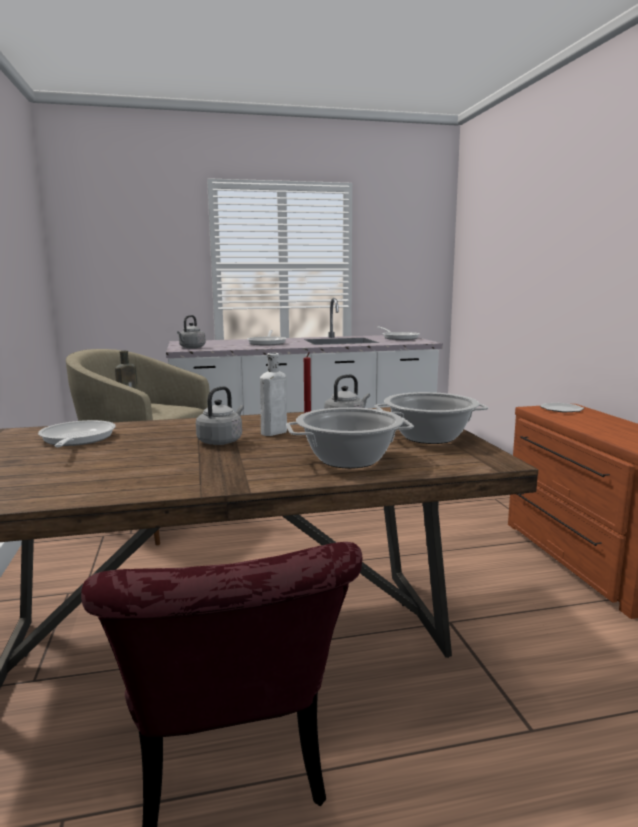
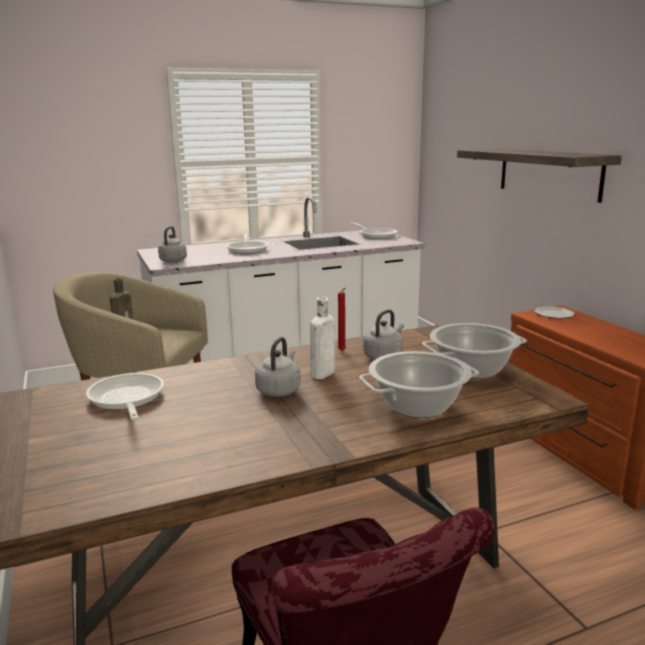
camera: 10 degrees left, 5 degrees up
none -> shelf [457,149,622,203]

